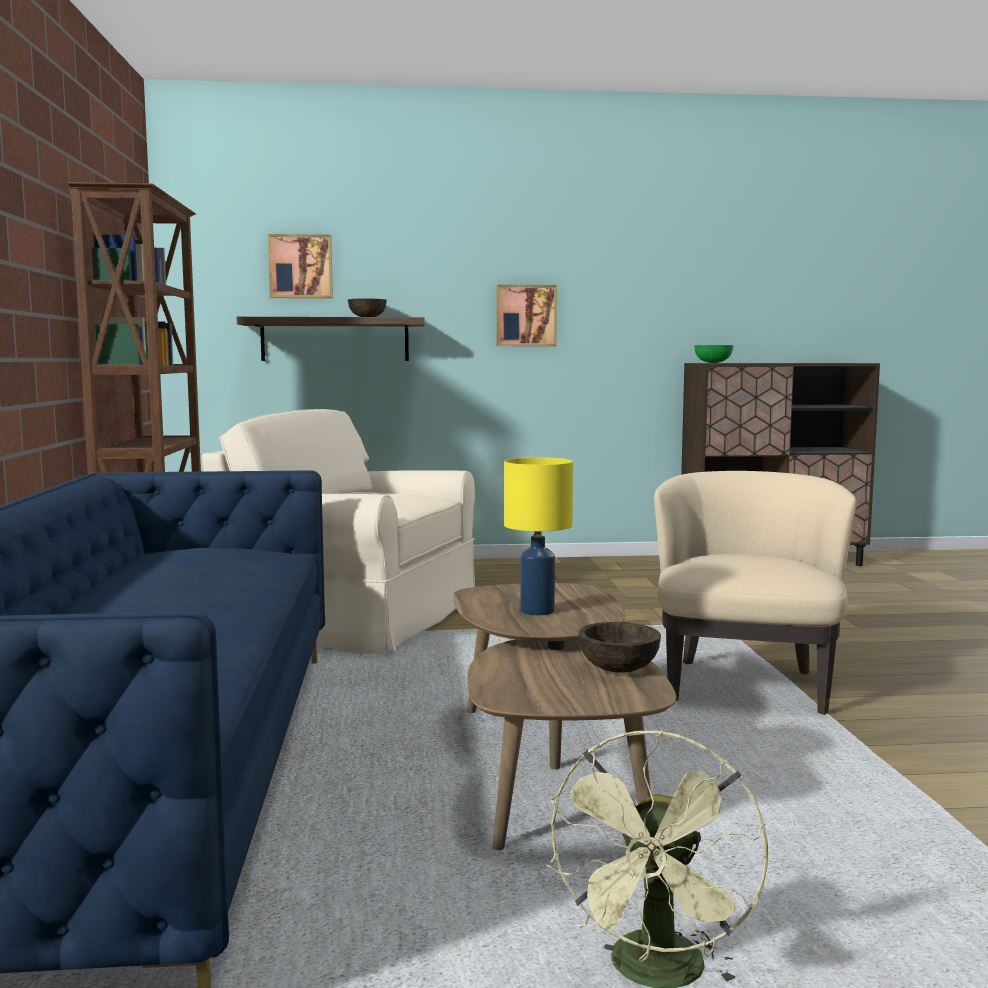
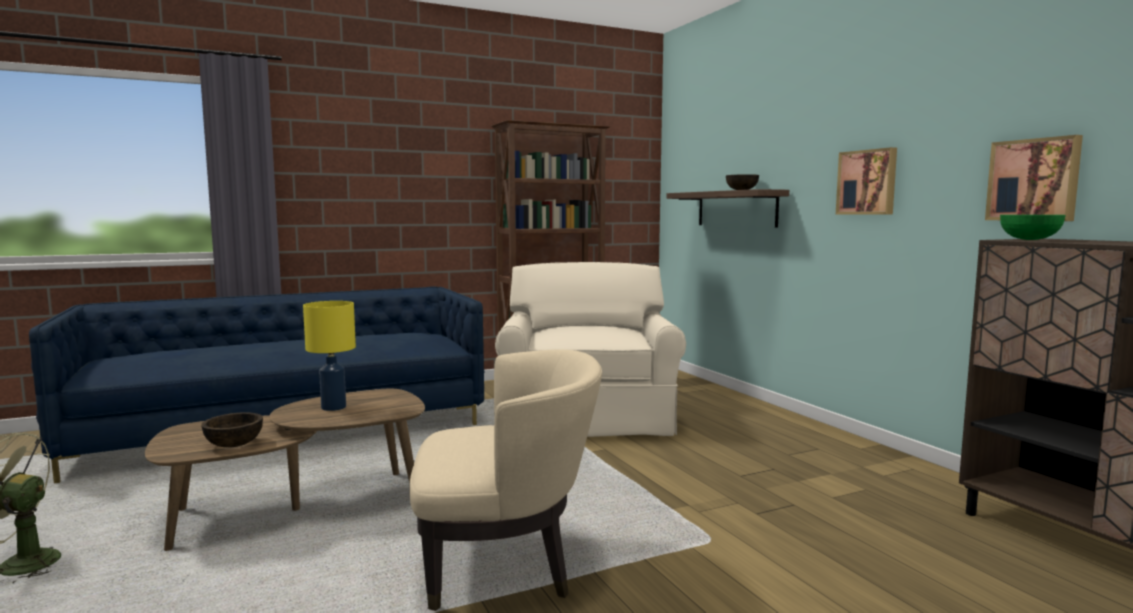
camera: 70 degrees right, 0 degrees up
picture [268,234,333,298] -> picture moved to [985,135,1083,221]

